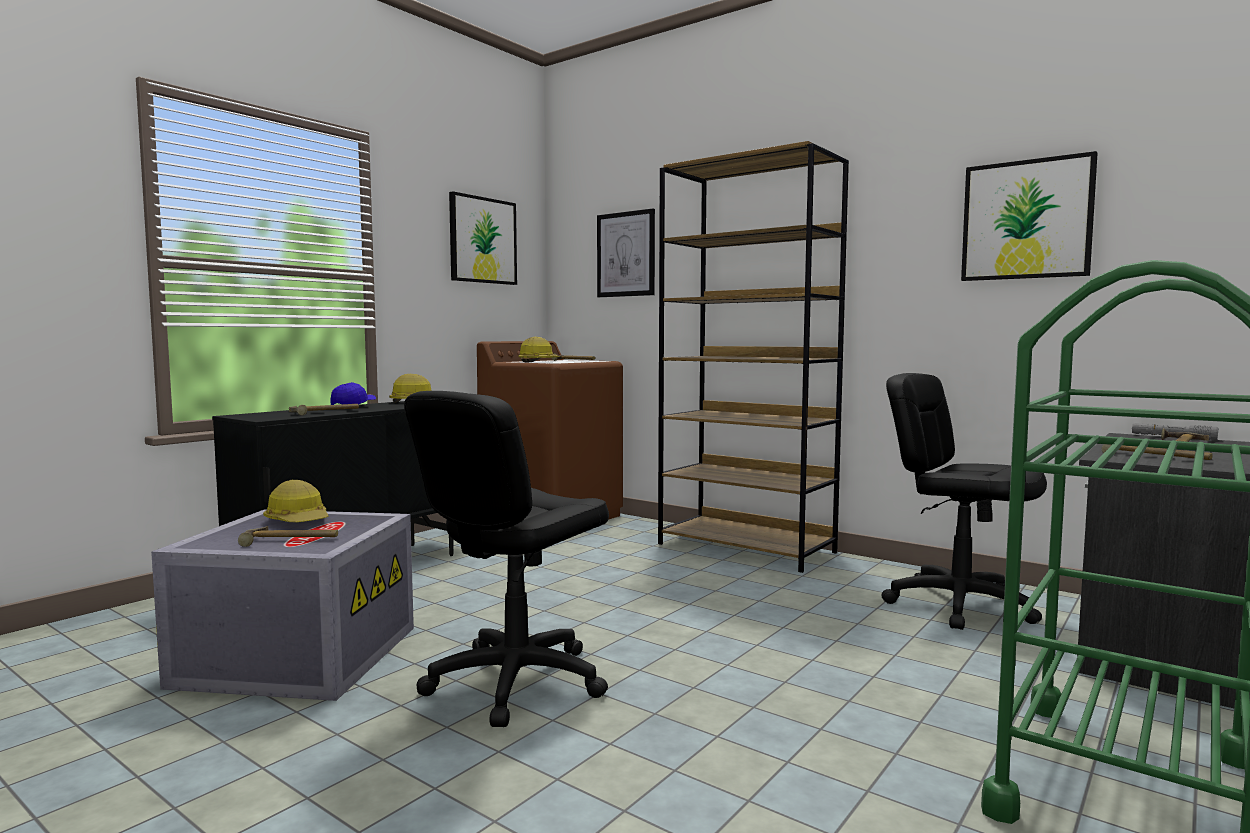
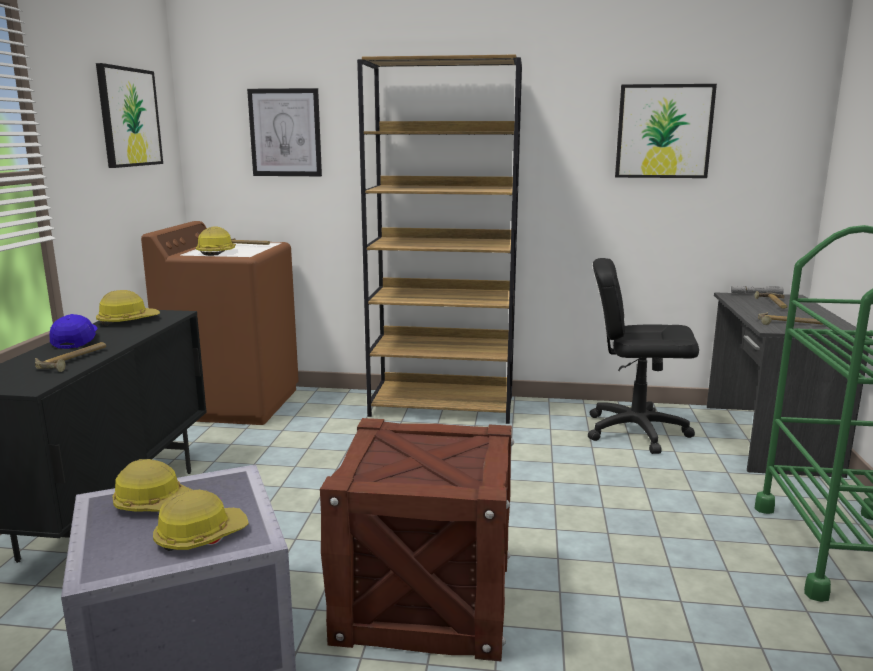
camera: 30 degrees left, 10 degrees up
hammer [238,526,338,547] -> hard hat [153,490,249,551]
black office chair [404,391,609,727] -> crate [320,418,514,661]

